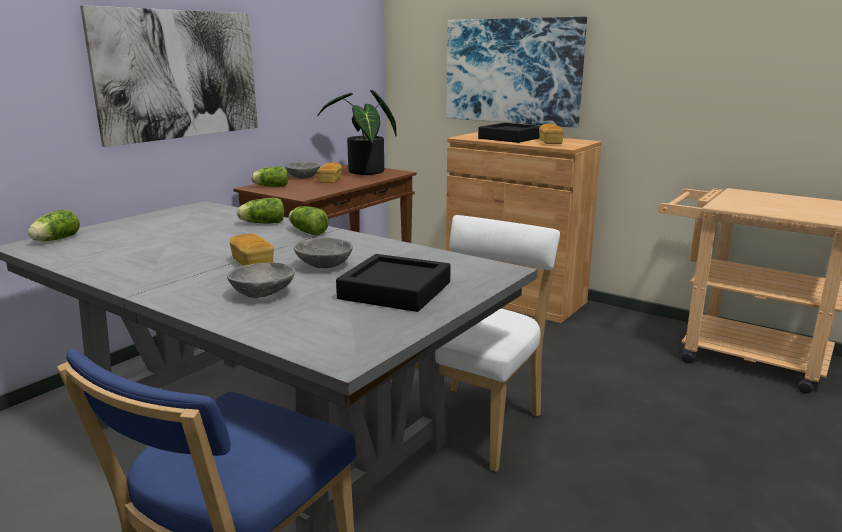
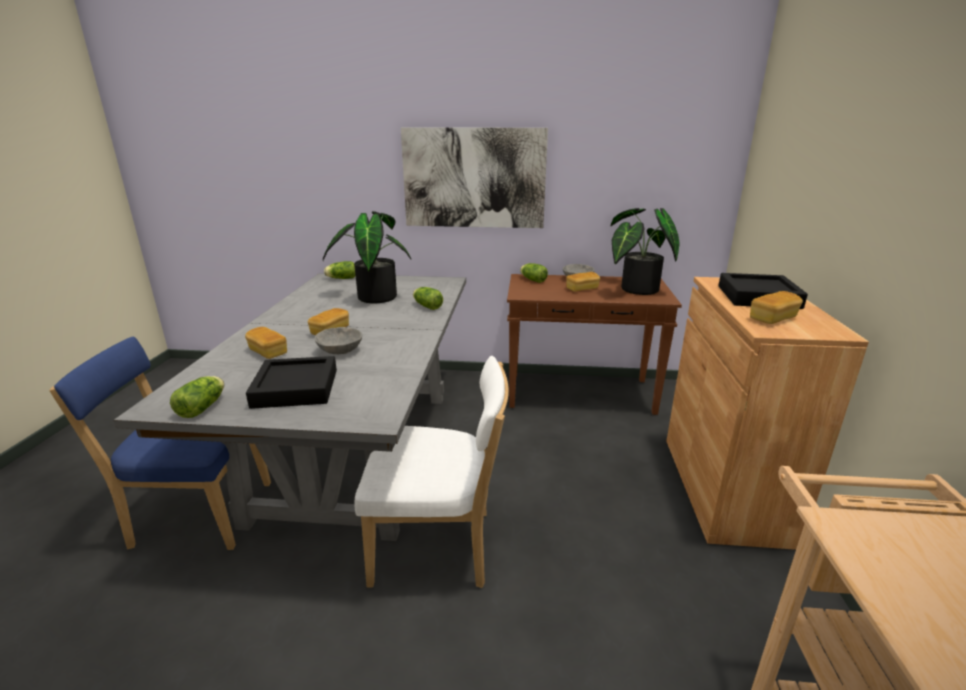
camera: 60 degrees right, 5 degrees up
grey bowl [227,263,295,298] -> bread [245,327,287,359]
lettuce [289,206,329,236] -> lettuce moved to [170,376,224,418]
picture [446,17,587,128] -> none
none -> potted plant [323,211,411,303]

